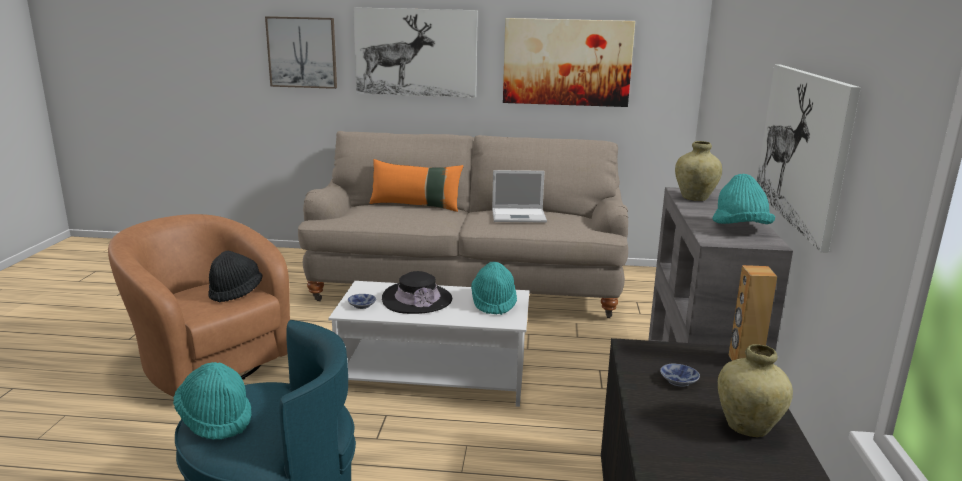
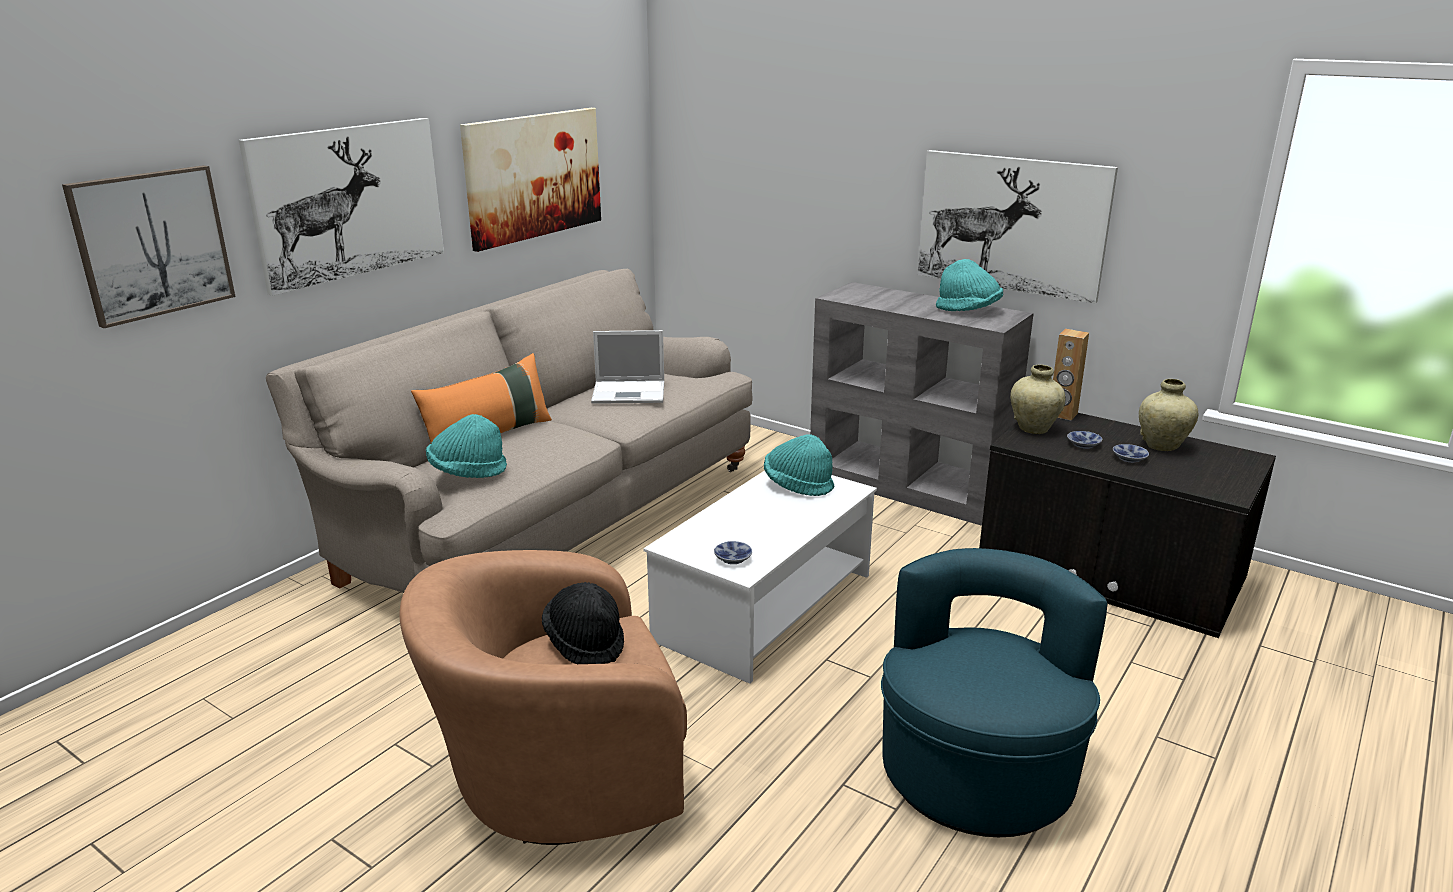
camera: 60 degrees left, 5 degrees up
turquoise hat [173,362,251,440] -> turquoise hat moved to [426,414,507,478]
black hat [382,271,452,314] -> none
laptop [492,170,547,223] -> laptop turned 60 degrees clockwise [591,330,664,404]
beige vase [675,141,722,201] -> beige vase moved to [1010,364,1065,434]
none -> bowl [1113,444,1149,463]

